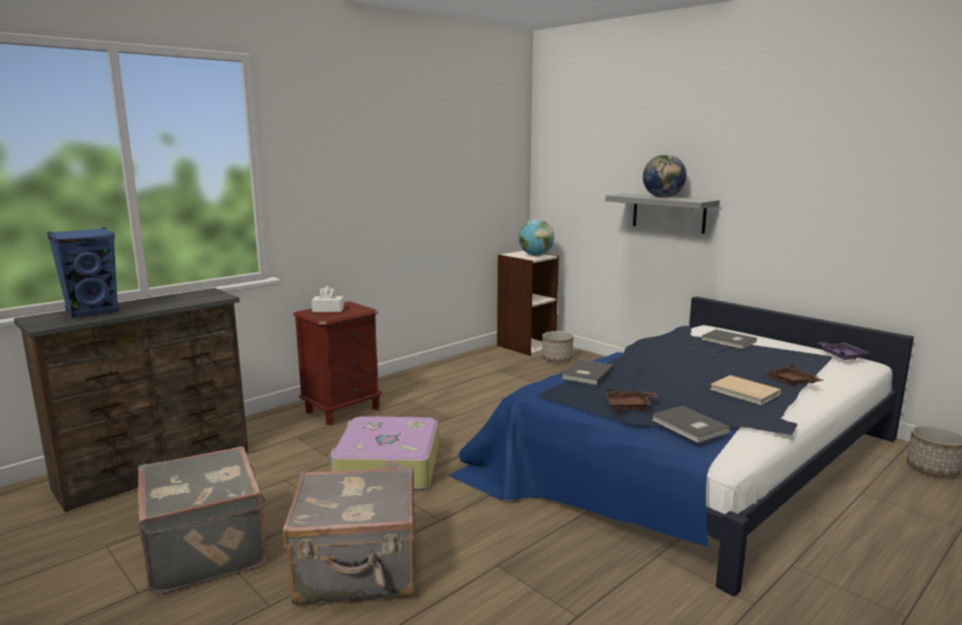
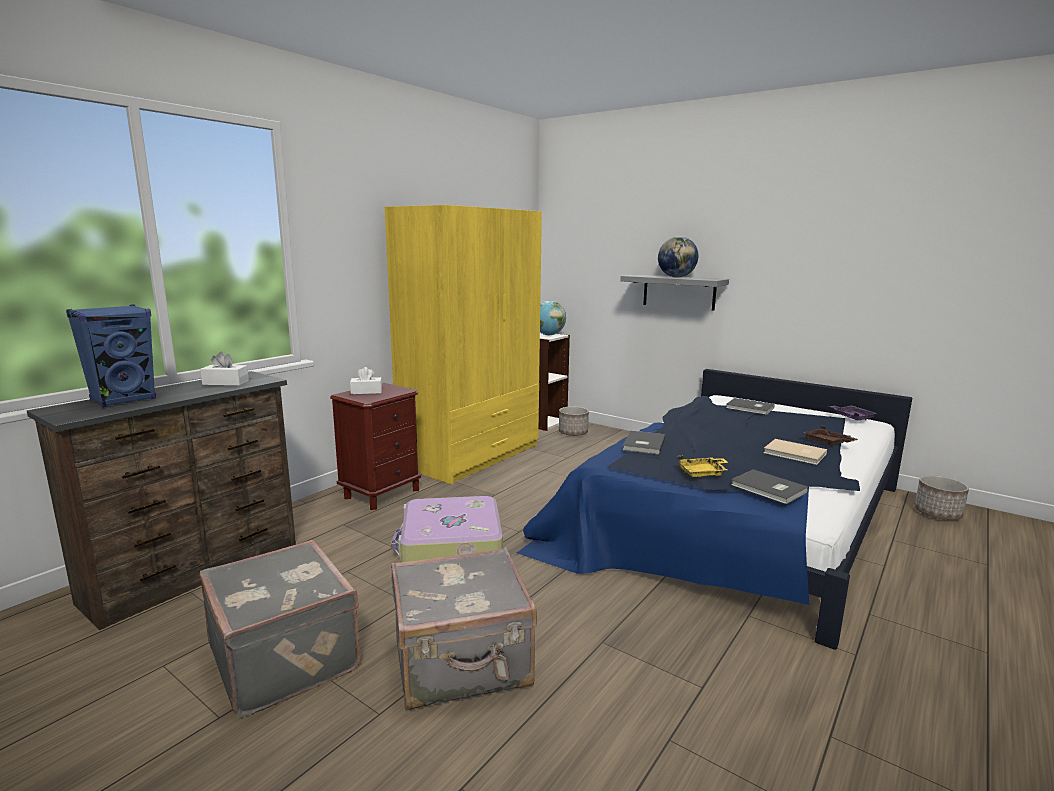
camera: 10 degrees left, 0 degrees up
brown tray [605,387,658,410] -> yellow tray [677,456,728,477]
none -> white tissue box [200,352,249,386]
none -> yellow wardrobe [385,205,542,484]

